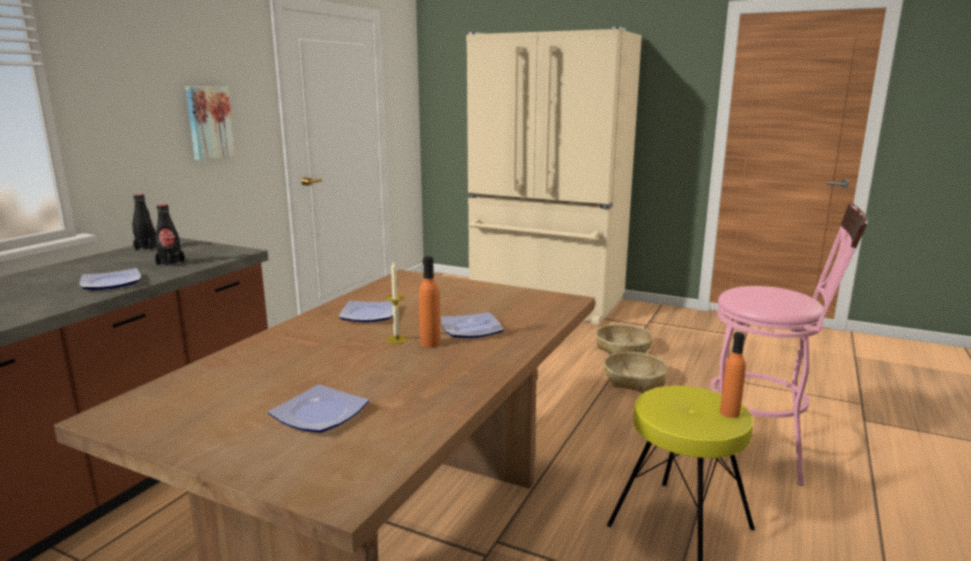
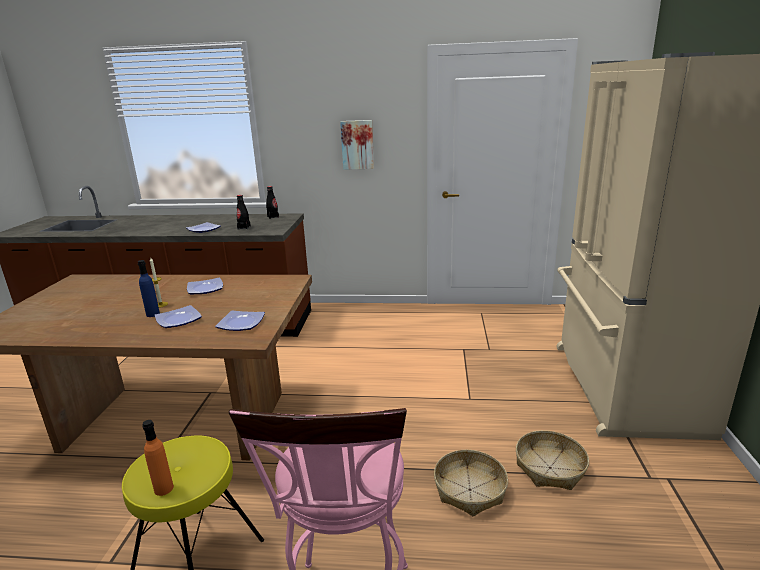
camera: 70 degrees right, 5 degrees up
plate [268,384,369,433] -> plate moved to [215,311,265,331]
orange bottle [419,256,440,348] -> blue bottle [138,260,160,317]

